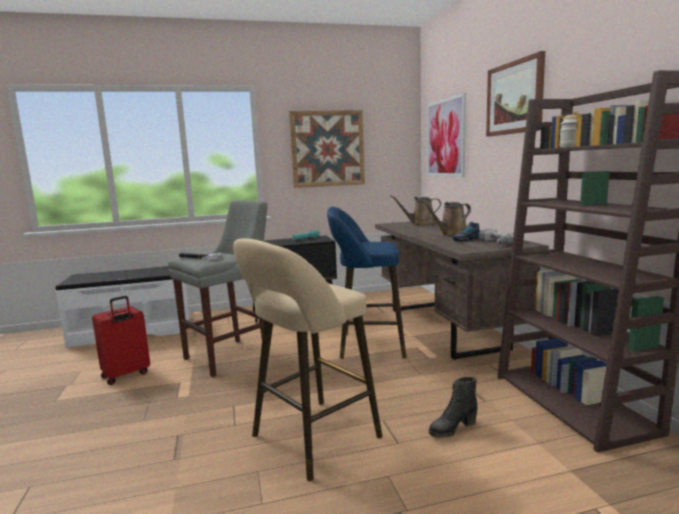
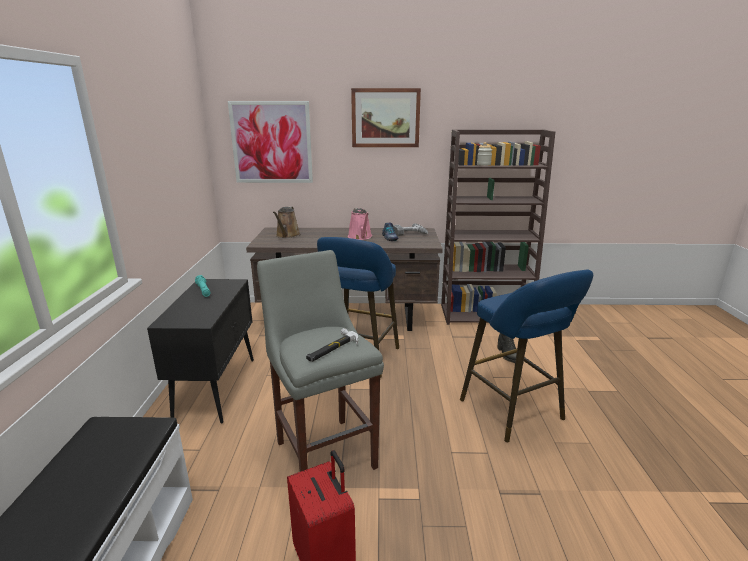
camera: 75 degrees left, 10 degrees up
beige stool [233,238,383,481] -> blue stool [460,269,593,442]
picture [289,110,365,188] -> none
brown watering can [422,201,471,236] -> pink watering can [348,208,372,240]

